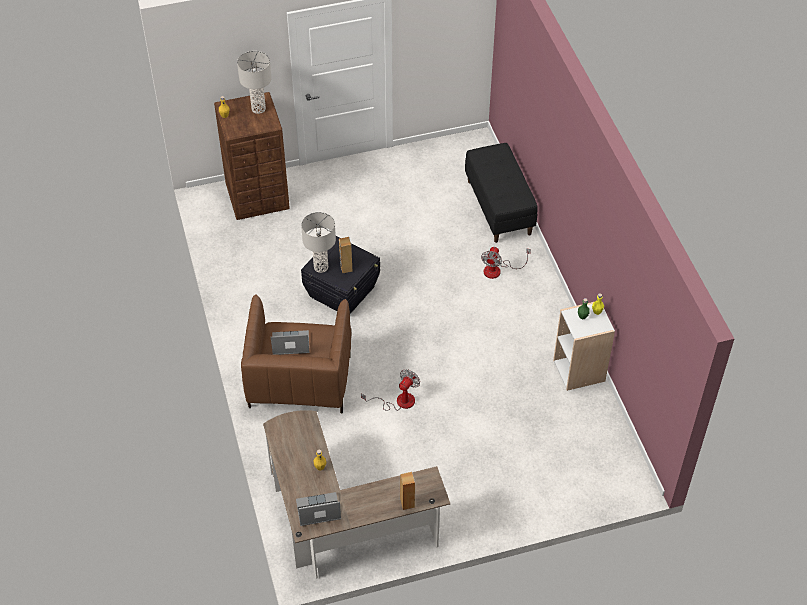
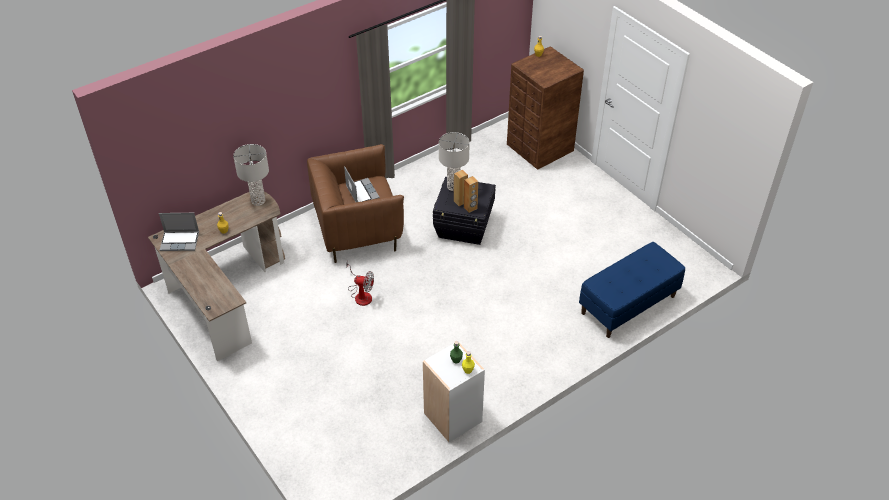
camera: 70 degrees right, 5 degrees down
white table lamp [237,51,272,114] -> white table lamp moved to [233,144,269,206]
laptop [296,492,341,526] -> laptop turned 120 degrees clockwise [159,213,199,251]
brown speaker [400,472,415,510] -> brown speaker moved to [464,176,478,213]
black bench [465,143,538,243] -> blue bench [579,242,685,338]
fan [481,247,531,279] -> none

